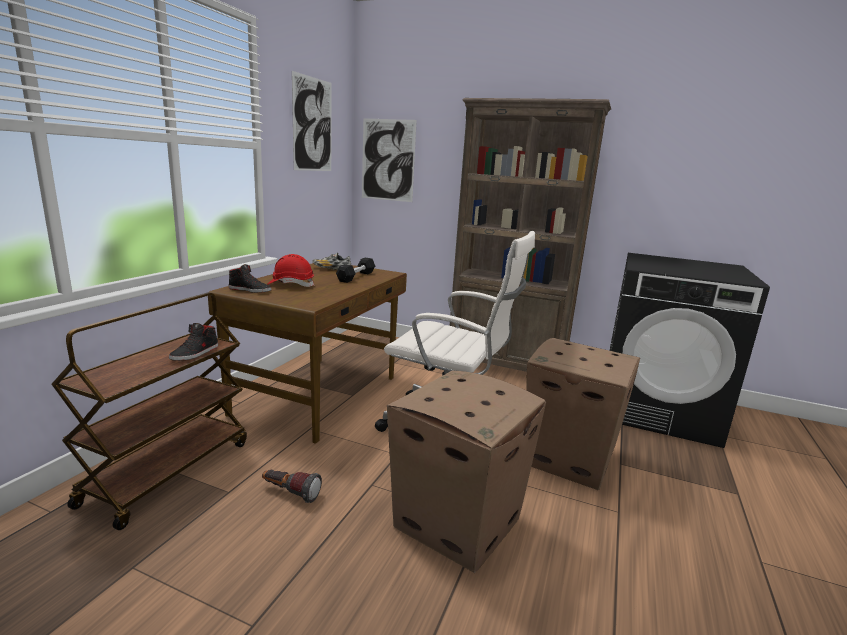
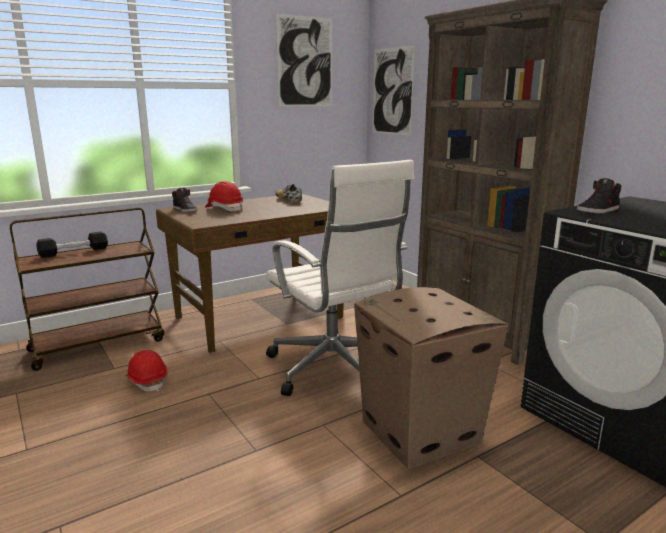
camera: 35 degrees right, 0 degrees up
black shoe [169,323,218,361] -> black shoe moved to [577,178,621,214]
flashlight [262,470,322,503] -> red hard hat [126,350,168,391]
black dumbbell [336,258,375,283] -> black dumbbell moved to [36,231,108,258]
cardboard box [387,371,546,573] -> none

